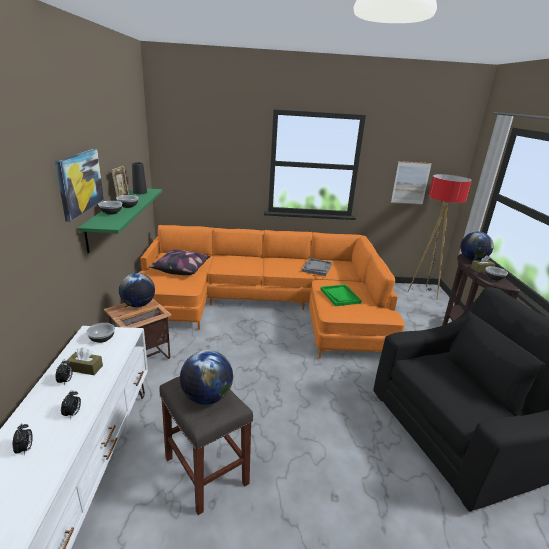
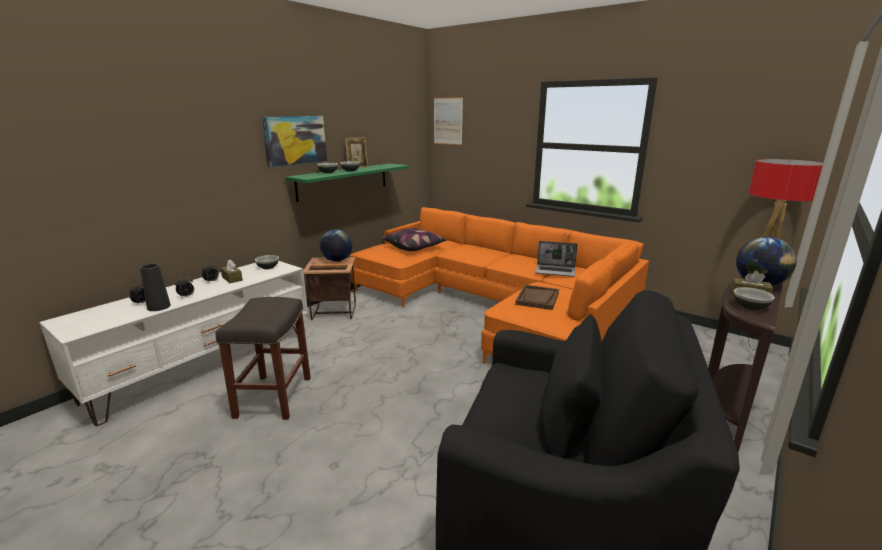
camera: 40 degrees right, 5 degrees down
black vase [132,162,147,194] -> black vase moved to [140,264,171,311]
globe [180,350,233,405] -> none
grey tray [302,258,332,276] -> laptop [535,241,578,277]
green tray [320,284,362,306] -> brown tray [515,285,559,310]
picture [391,161,432,205] -> picture moved to [434,97,463,145]

